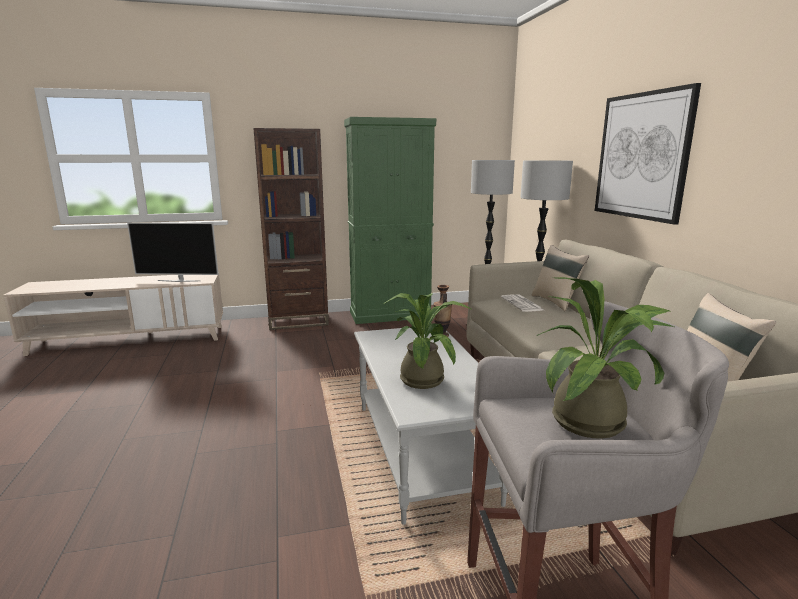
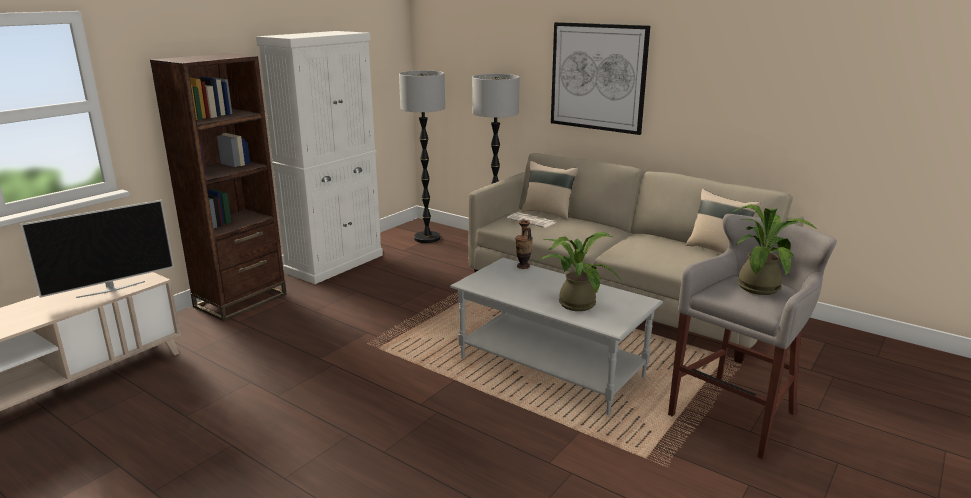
camera: 40 degrees left, 5 degrees up
green cabinet [344,117,436,324] -> white cabinet [256,31,383,284]

